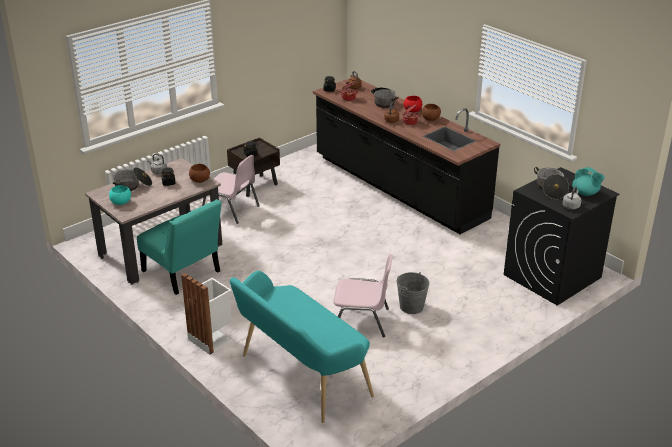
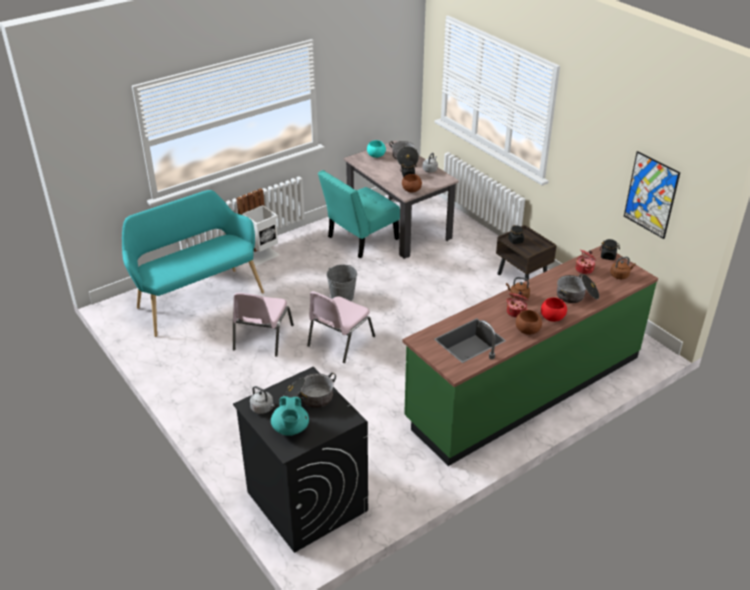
camera: 95 degrees right, 5 degrees up
pink chair [202,155,260,224] -> pink chair moved to [307,291,375,363]
black counter [313,78,500,234] -> green counter [402,246,658,466]
grey bucket [397,272,430,314] -> grey bucket moved to [326,265,357,301]
turquoise teapot [572,167,605,196] -> turquoise teapot turned 60 degrees counterclockwise [271,396,309,436]
none -> picture [624,151,680,239]

